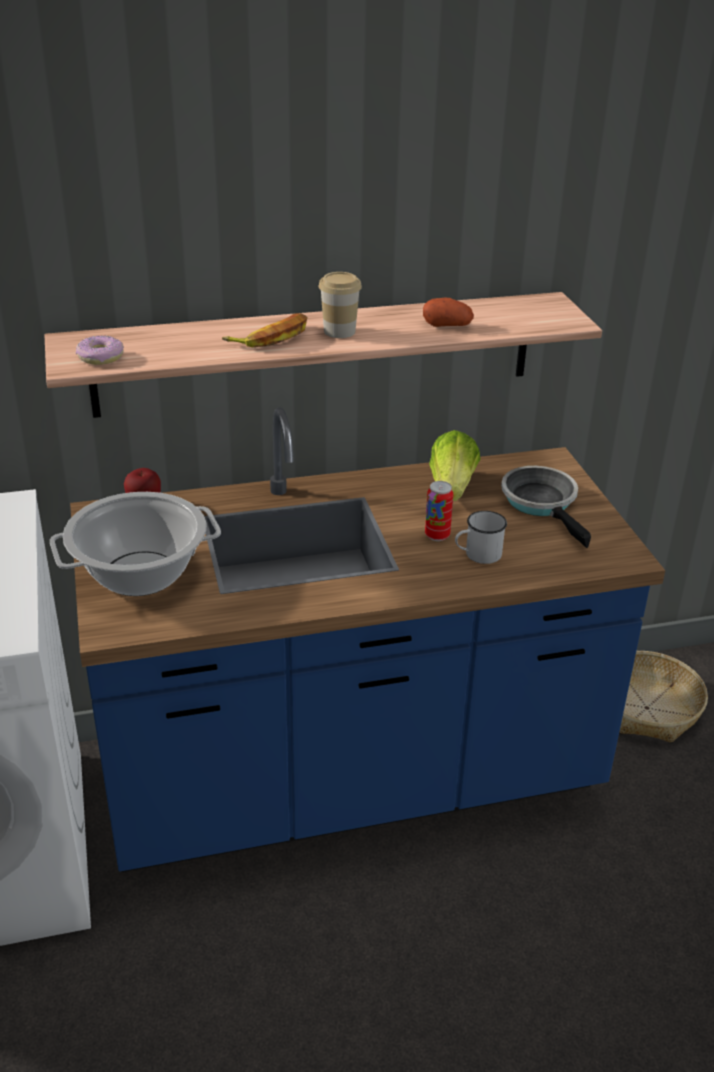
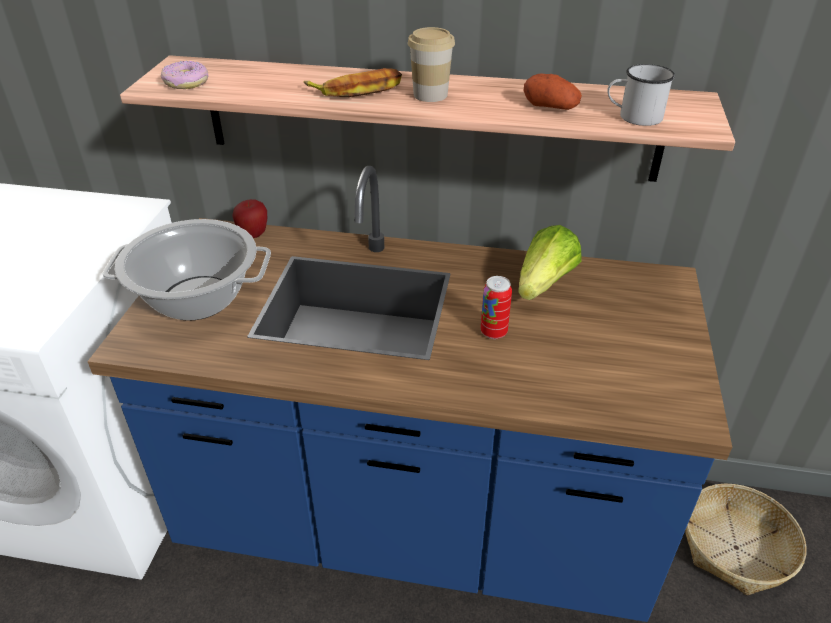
camera: 25 degrees right, 5 degrees up
white mug [455,511,507,564] -> white mug moved to [607,64,675,126]
frying pan [501,466,591,548] -> none

